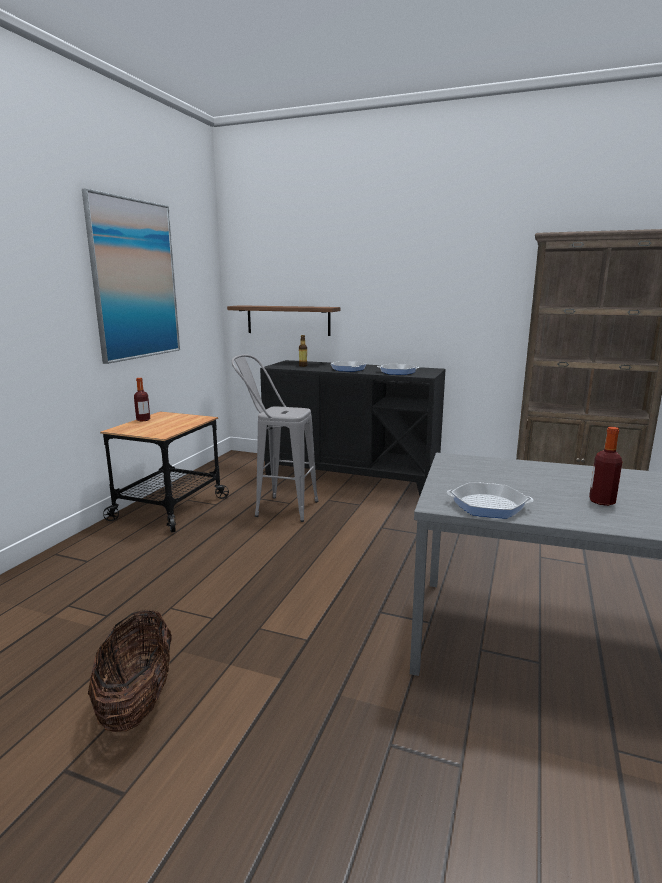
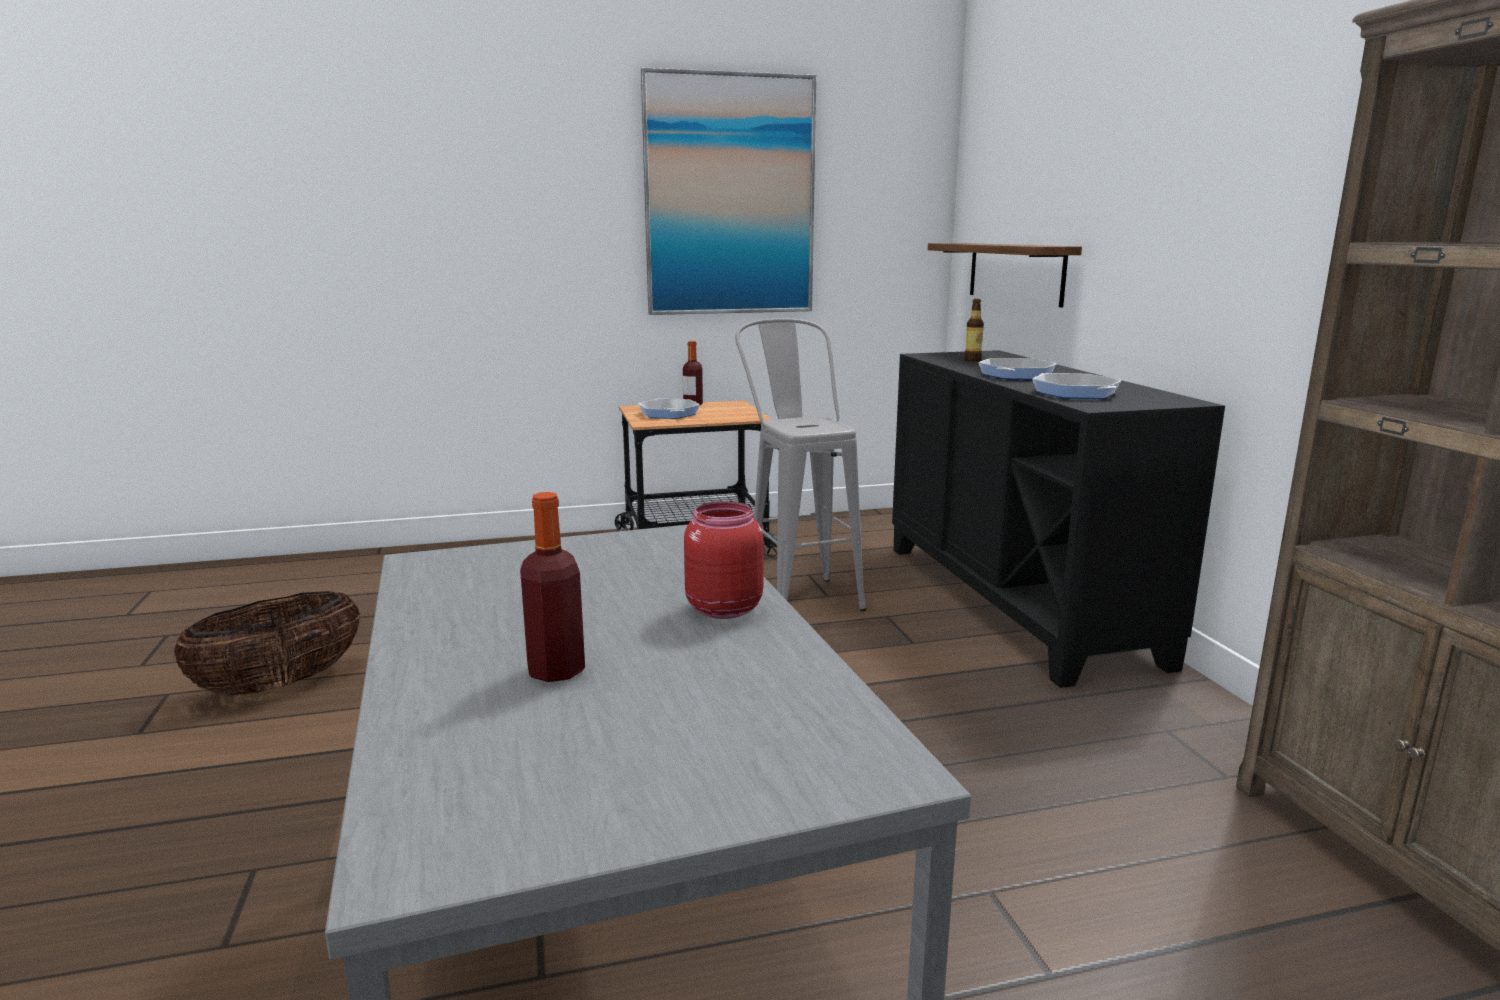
camera: 55 degrees right, 0 degrees up
frying pan [447,482,533,519] -> frying pan moved to [638,398,700,419]
none -> red jar [684,501,764,619]

